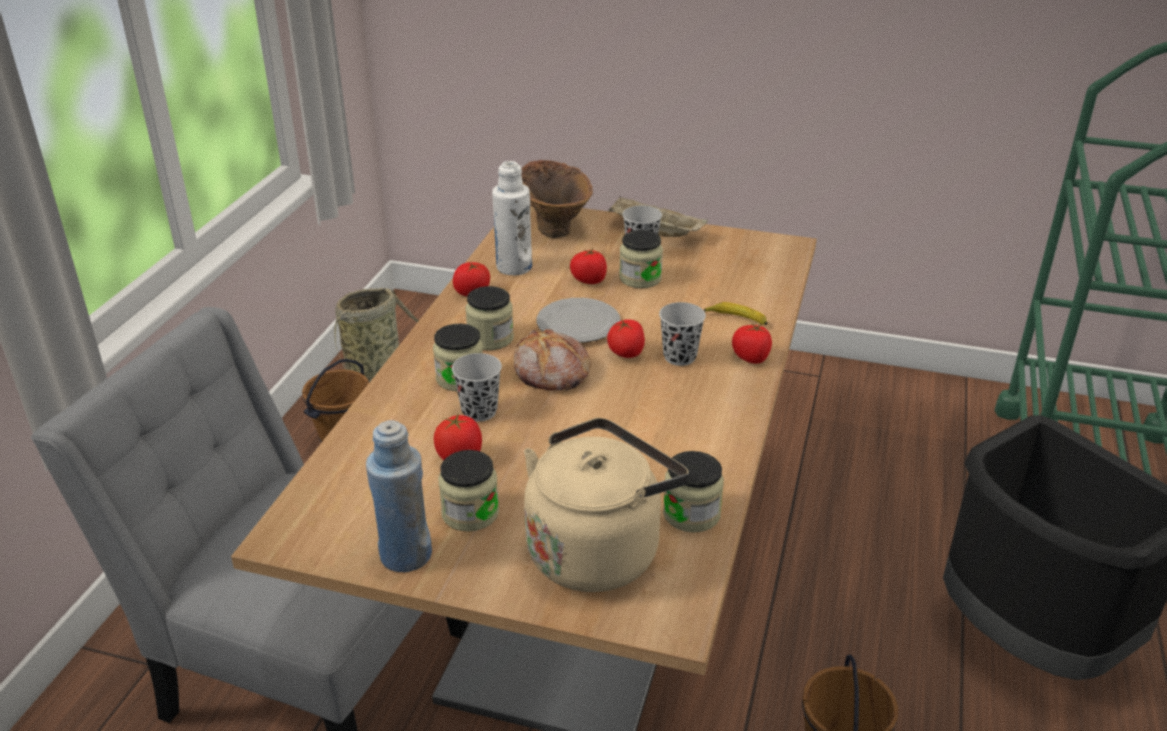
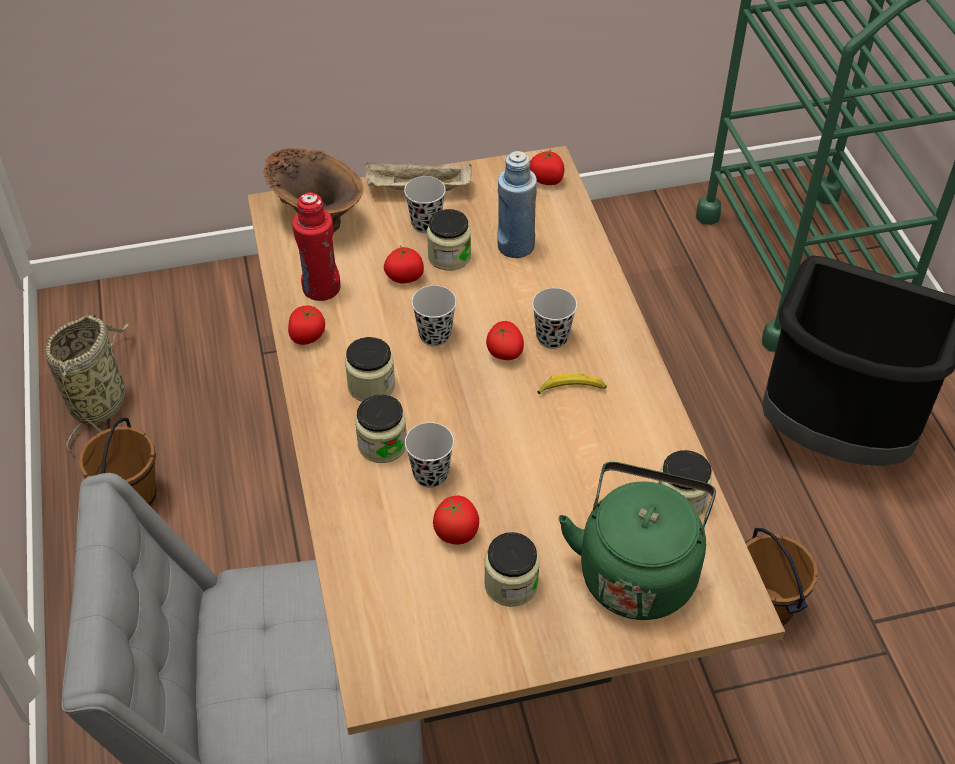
camera: 30 degrees left, 15 degrees up
blue bottle [366,420,432,572] -> blue bottle moved to [497,151,537,258]
white bottle [492,161,532,275] -> red bottle [292,192,341,301]
bread [514,329,591,391] -> none
beige kettle [524,418,689,592] -> green kettle [559,462,716,620]
plate [537,298,621,343] -> black cup [411,285,456,346]
banana [704,302,767,325] -> banana moved to [537,373,607,394]
tomato [732,323,772,364] -> tomato moved to [529,149,564,185]

